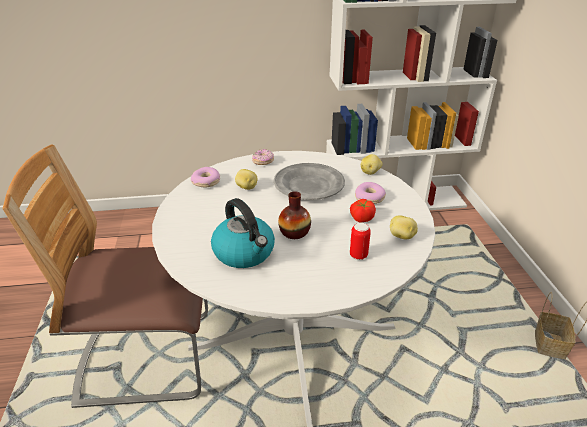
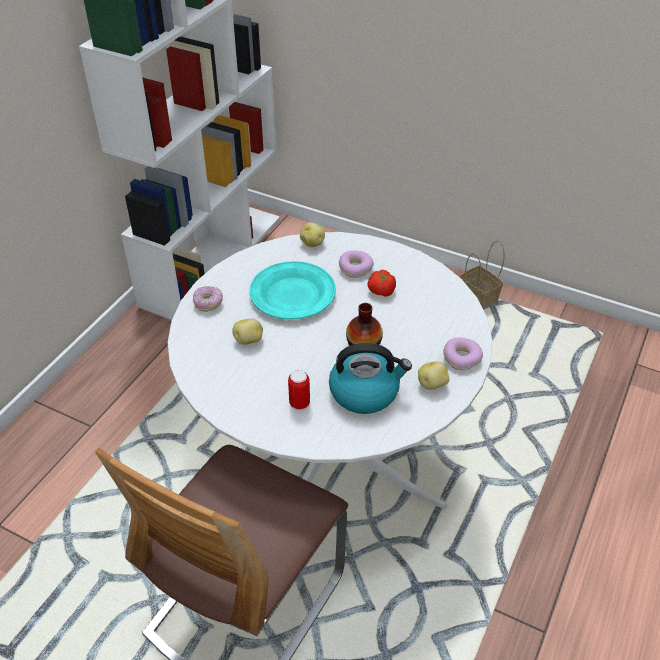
camera: 55 degrees left, 10 degrees up
donut [191,167,220,187] -> donut moved to [443,337,483,370]
grey plate [274,163,345,200] -> turquoise plate [249,261,336,320]
can [350,223,371,260] -> can moved to [288,370,310,410]
potato [390,215,418,239] -> potato moved to [418,361,450,390]

